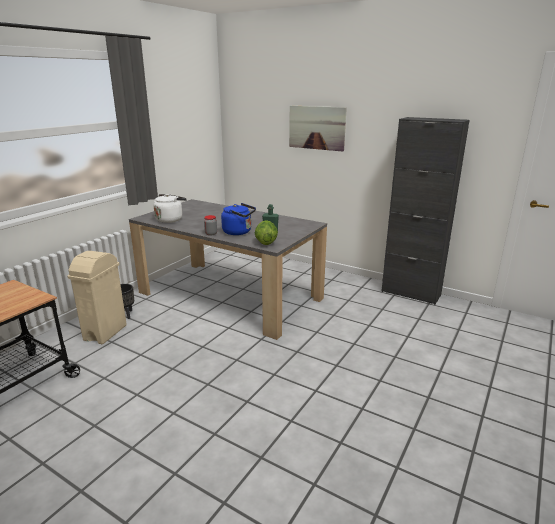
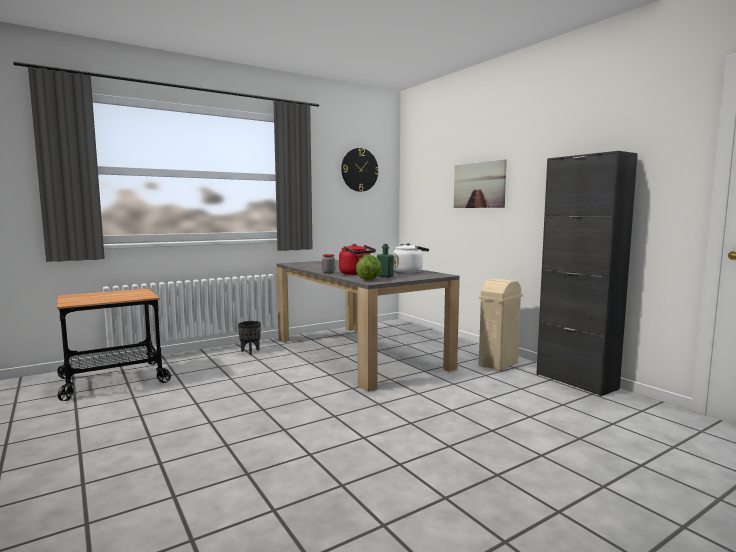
camera: 25 degrees right, 15 degrees down
beige trash can [68,251,127,344] -> beige trash can moved to [479,279,523,371]
white kettle [154,194,187,223] -> white kettle moved to [393,243,429,274]
blue kettle [221,203,256,235] -> red kettle [339,244,376,275]
none -> wall clock [341,148,379,192]

